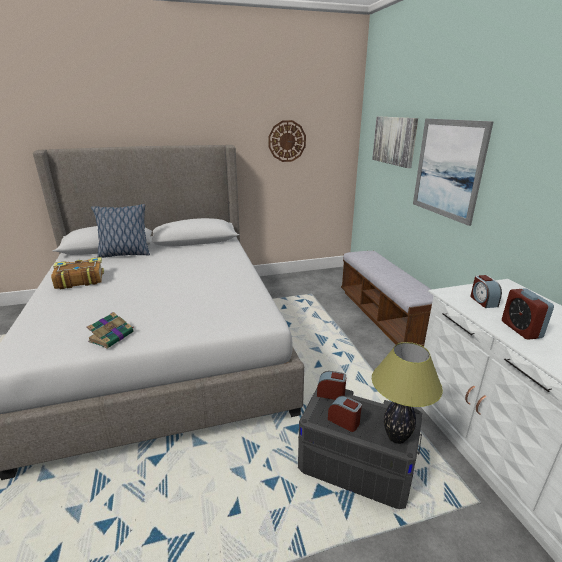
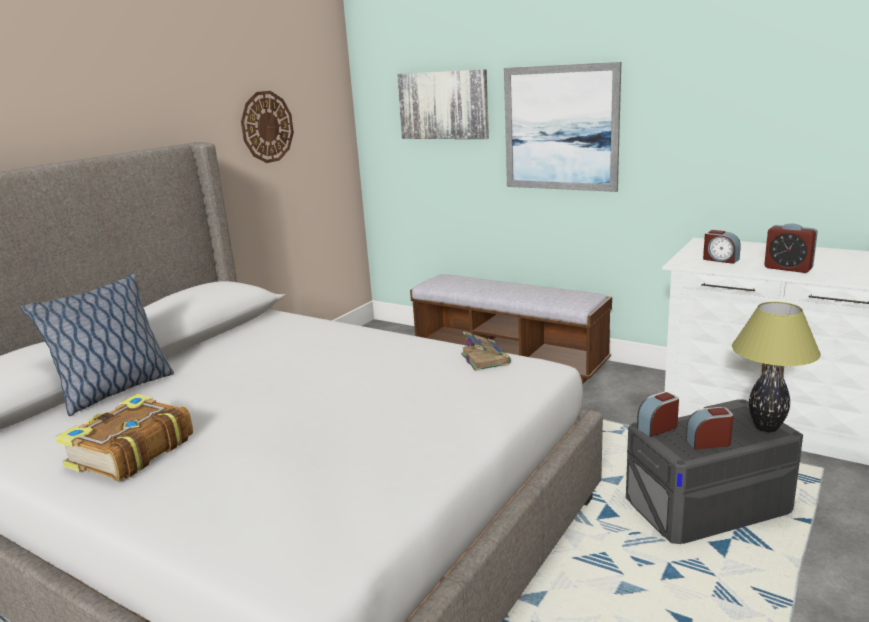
camera: 40 degrees left, 5 degrees down
book [86,312,134,349] -> book moved to [461,331,511,371]

